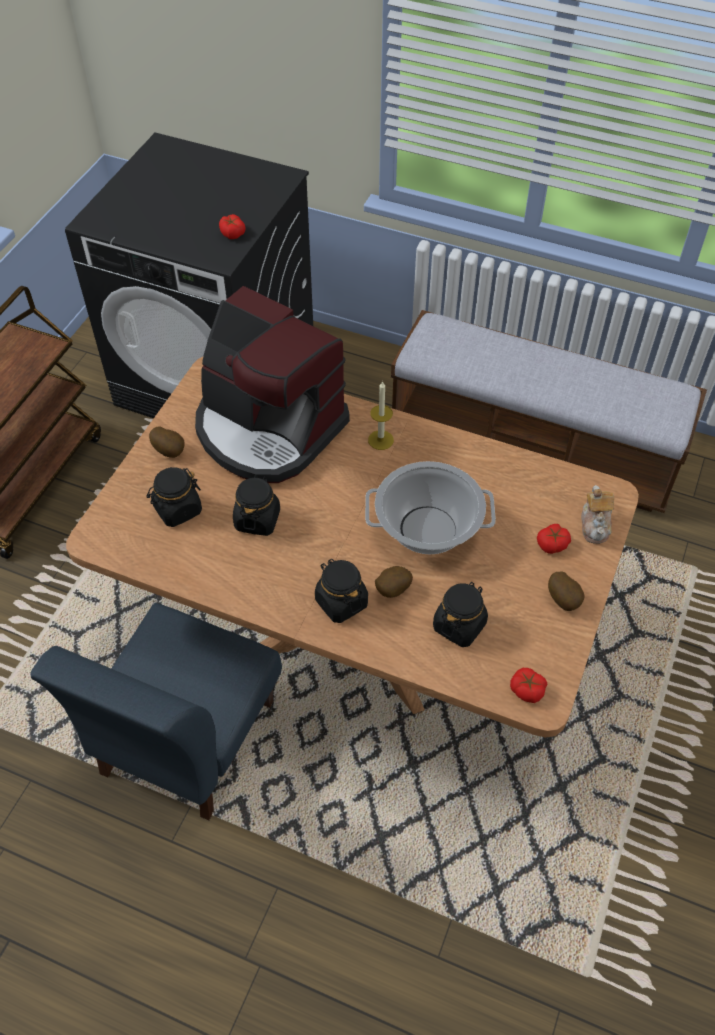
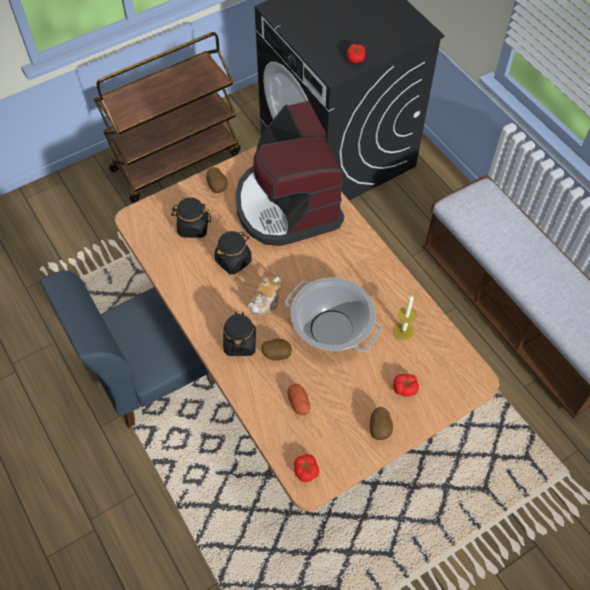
camera: 35 degrees right, 5 degrees up
candle [368,381,394,450] -> candle moved to [393,295,416,340]
black jar [433,582,488,647] -> potato [287,384,311,415]
teapot [581,485,614,544] -> teapot moved to [248,277,281,316]

